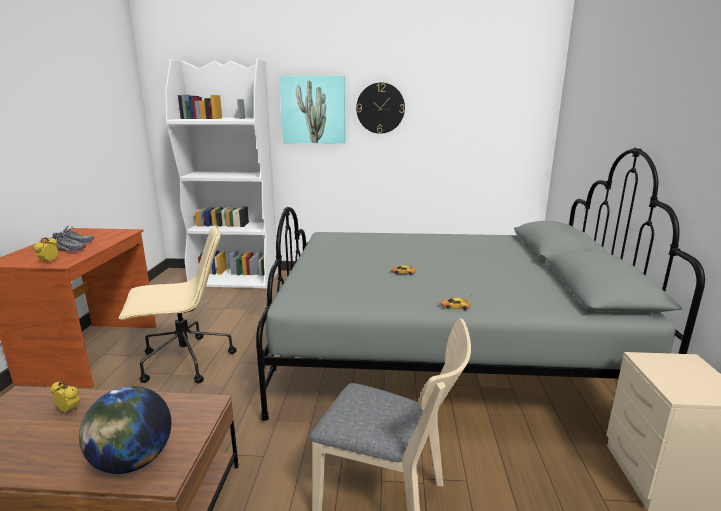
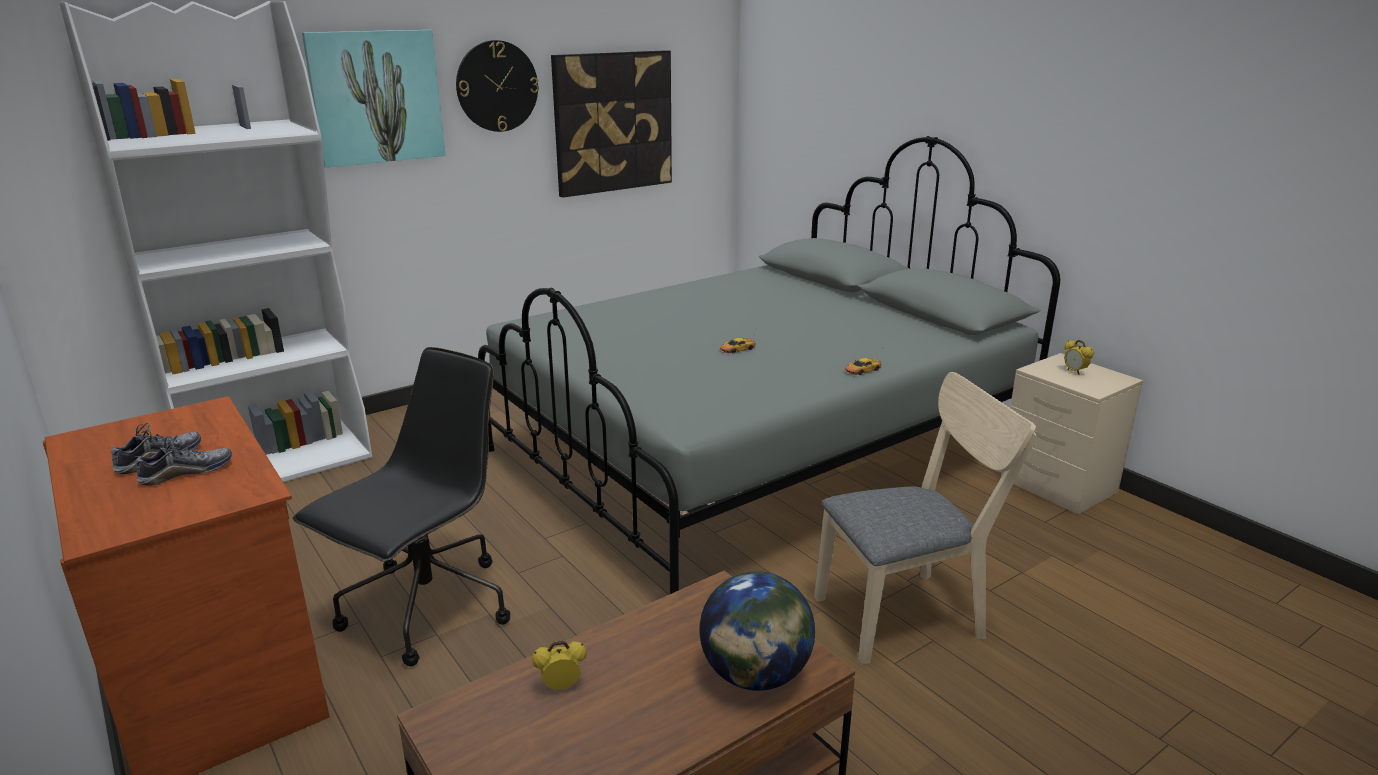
camera: 40 degrees left, 5 degrees up
alarm clock [33,237,58,264] -> alarm clock moved to [1064,340,1094,375]
beige office chair [119,225,237,383] -> black office chair [293,347,510,667]
none -> picture [551,50,672,198]

